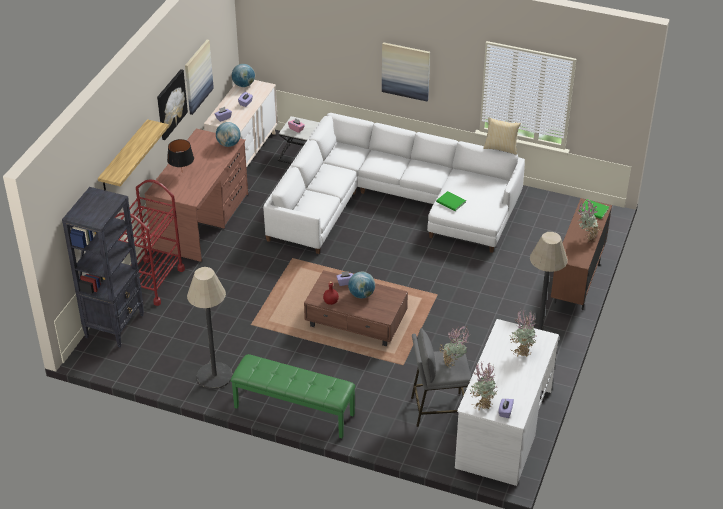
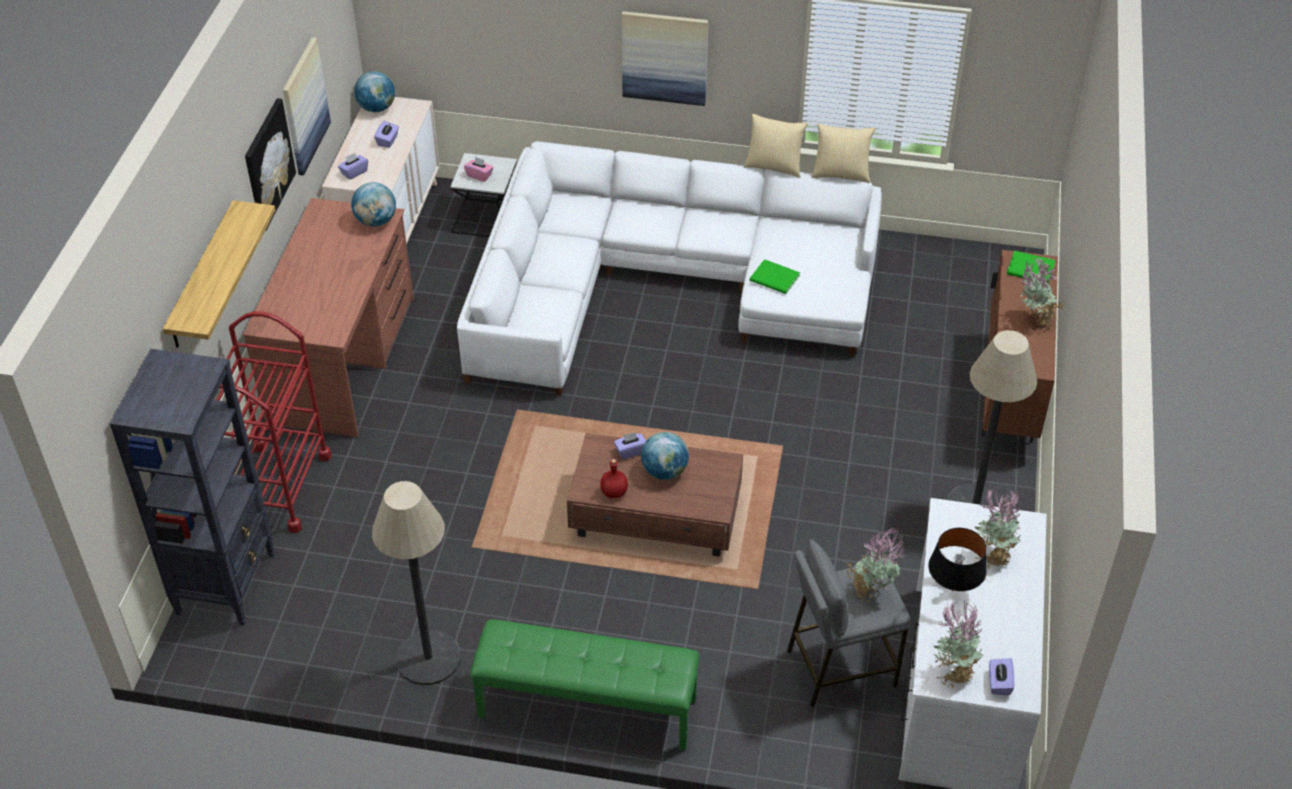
camera: 10 degrees left, 5 degrees up
black table lamp [167,139,194,169] -> black table lamp moved to [928,528,987,592]
none -> pillow [744,114,808,178]

